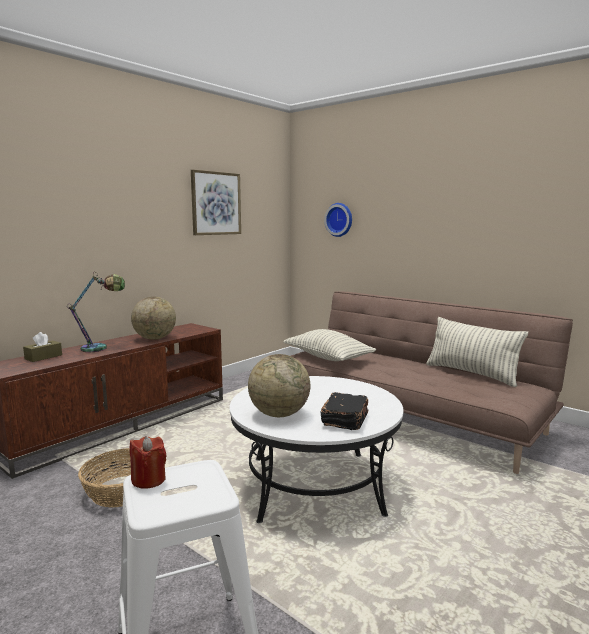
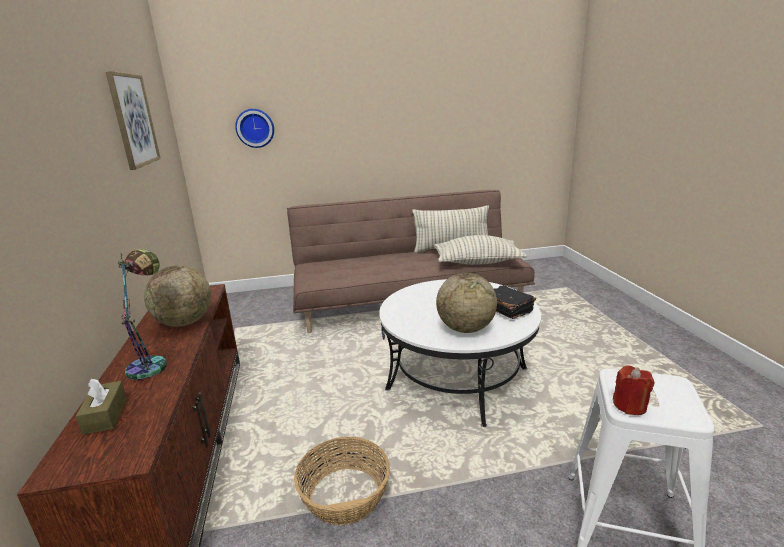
camera: 50 degrees left, 10 degrees up
pillow [283,329,376,361] -> pillow moved to [434,235,527,265]

